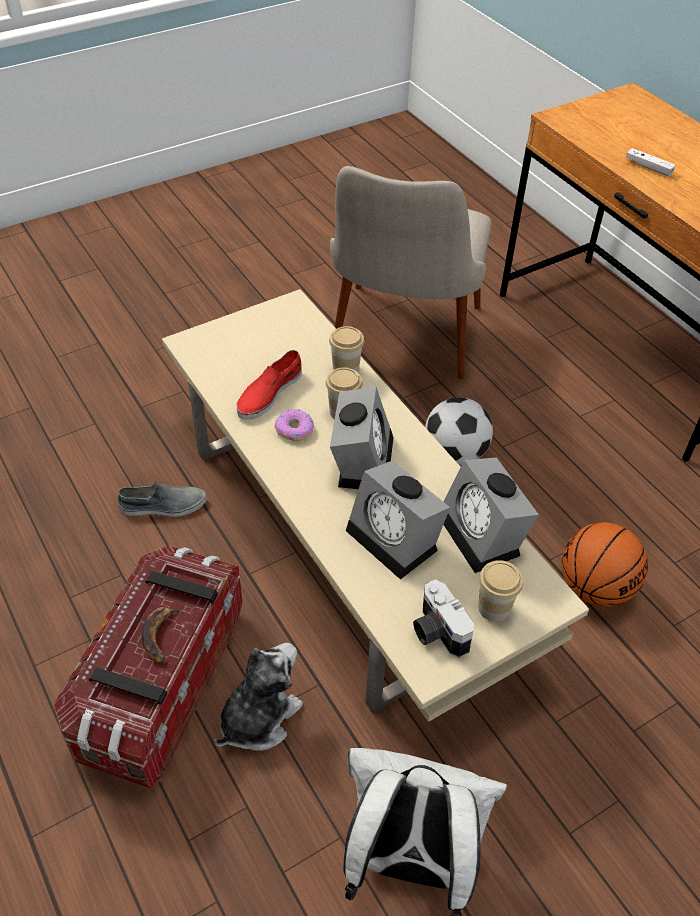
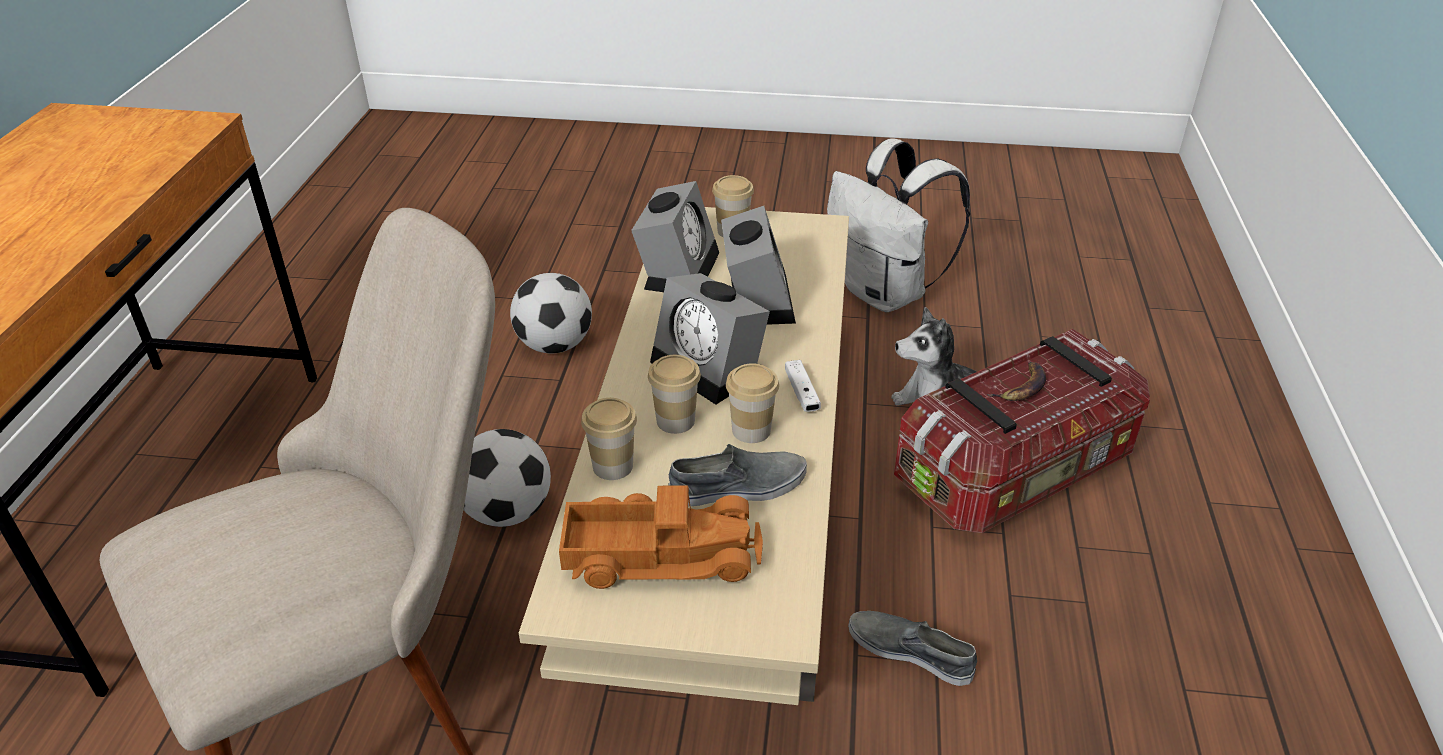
camera: 140 degrees left, 10 degrees down
red shoe [237,350,302,420] -> grey shoe [668,444,807,507]
donut [275,409,314,441] -> cup [726,363,779,443]
alarm clock [330,387,393,489] -> alarm clock turned 90 degrees counterclockwise [650,273,770,405]
camera [413,579,474,658] -> none
basketball [561,522,648,606] -> football [510,273,592,353]
white game controller [626,148,676,176] -> white game controller moved to [785,360,821,412]
none -> toy truck [559,486,763,589]

